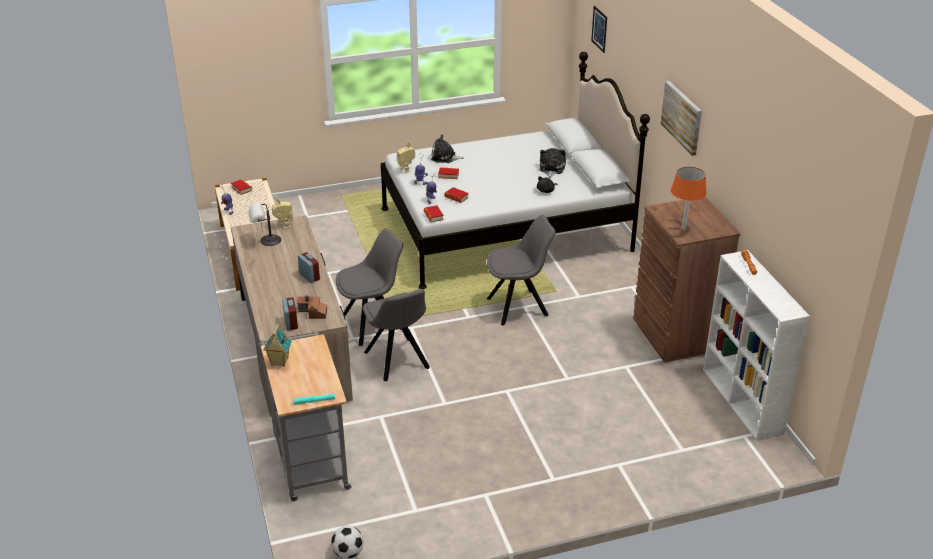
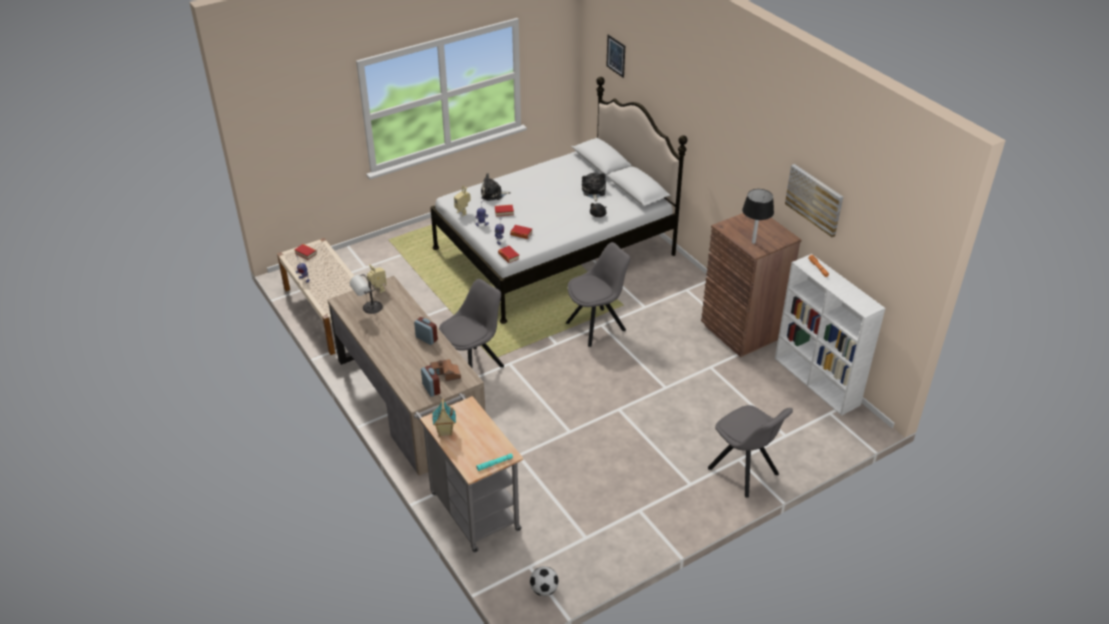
camera: 15 degrees left, 5 degrees up
grey chair [363,289,430,381] -> grey chair moved to [708,405,793,498]
picture [661,81,702,156] -> picture moved to [785,164,843,237]
orange table lamp [671,167,707,230] -> black table lamp [742,189,774,244]

